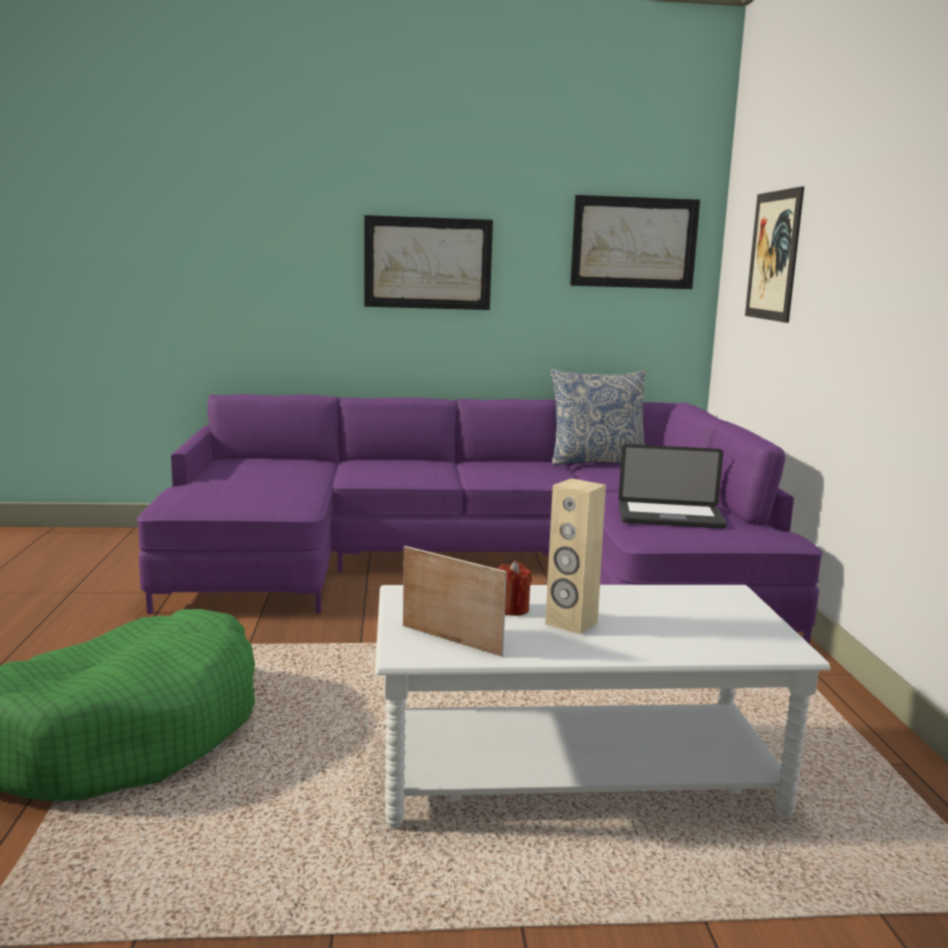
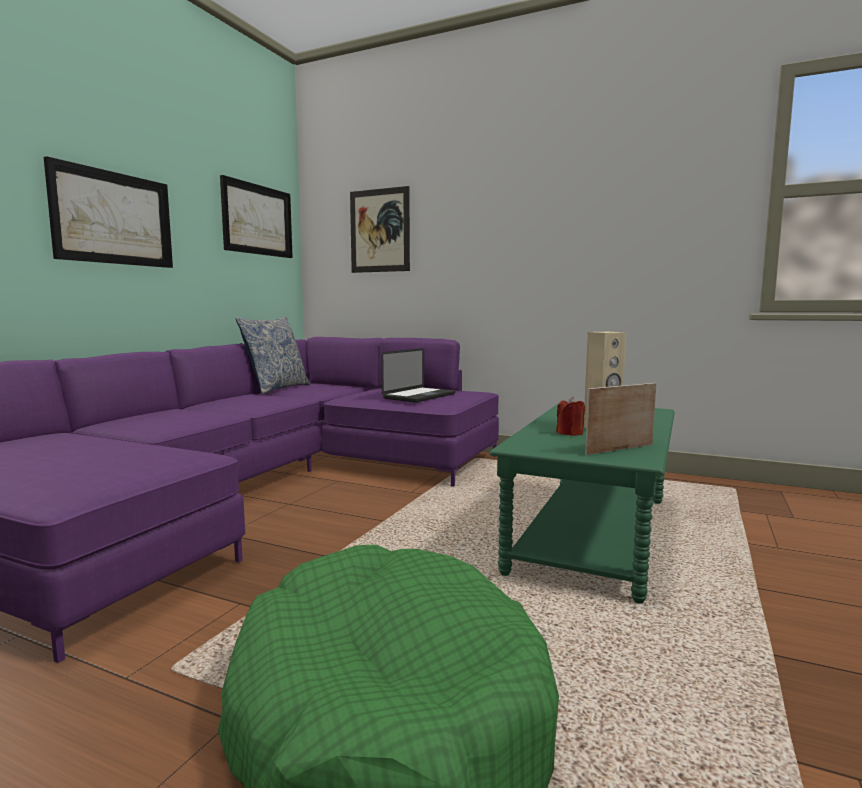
camera: 60 degrees left, 5 degrees down
white coffee table [375,585,830,829] -> green coffee table [489,402,675,604]

